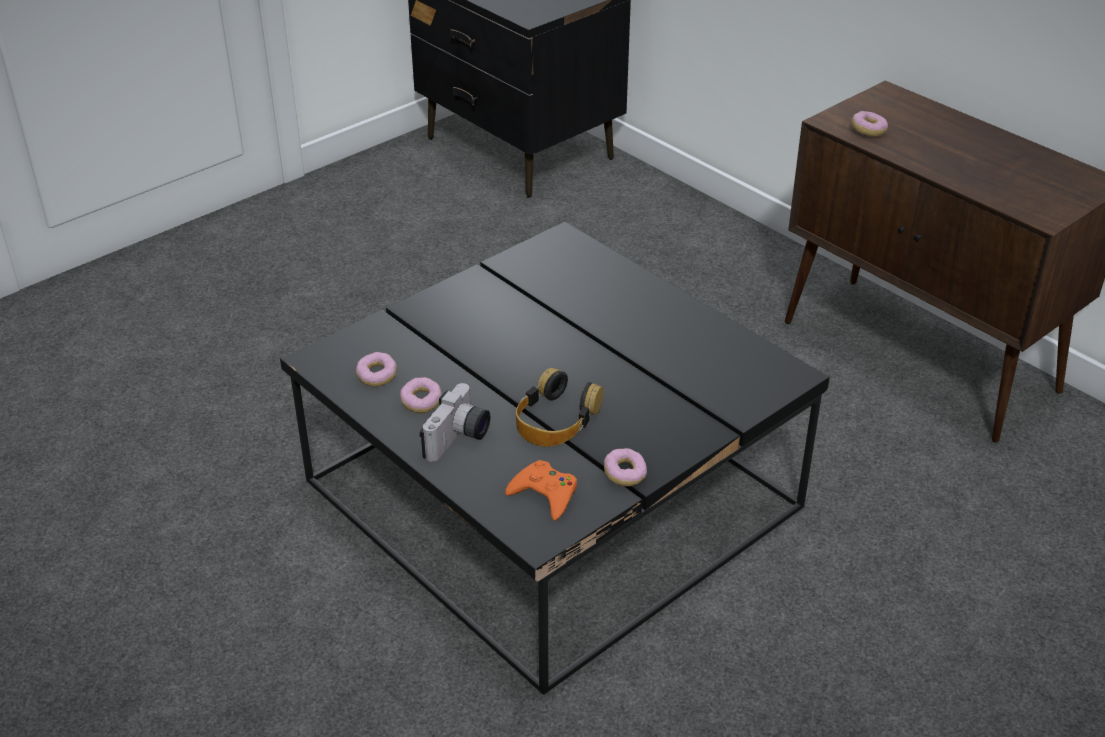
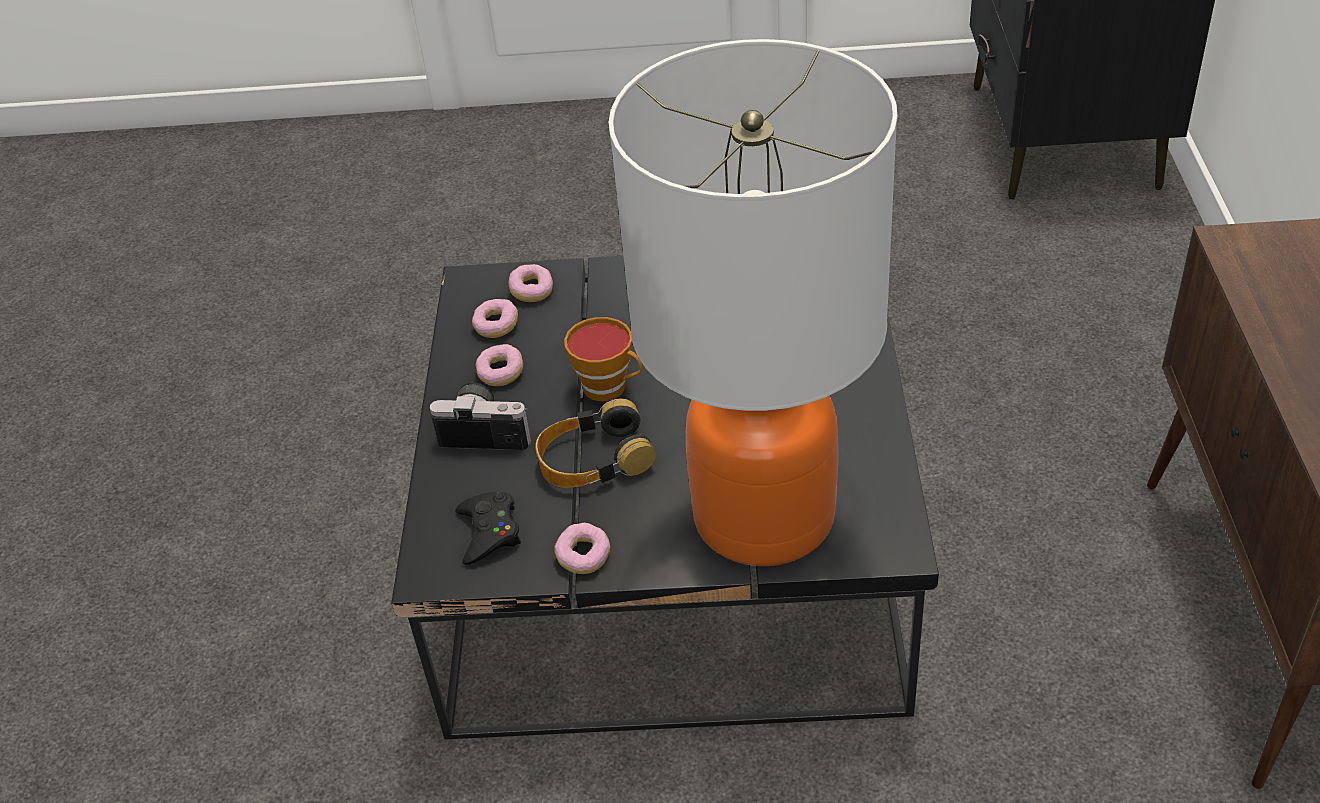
camera: 45 degrees right, 5 degrees up
camera [420,383,490,462] -> camera turned 150 degrees counterclockwise [430,383,531,450]
orange game controller [505,460,577,521] -> black game controller [455,492,521,565]
donut [852,111,888,137] -> donut moved to [509,264,553,302]
none -> cup [564,317,643,401]
none -> table lamp [608,39,898,566]

